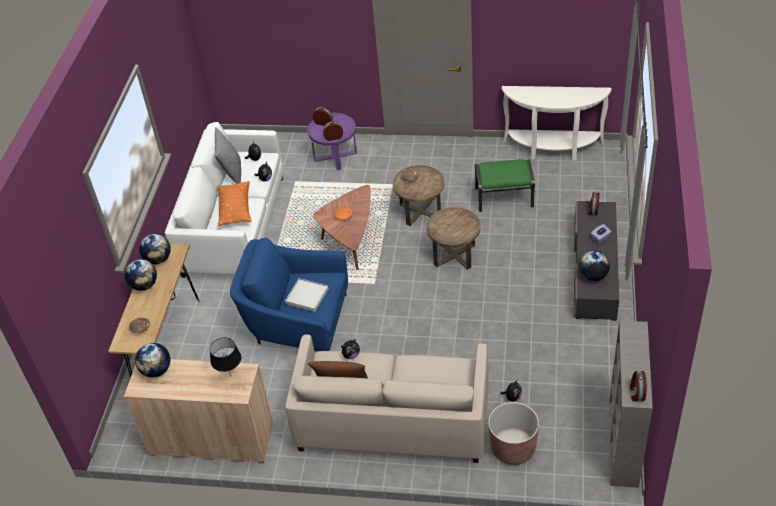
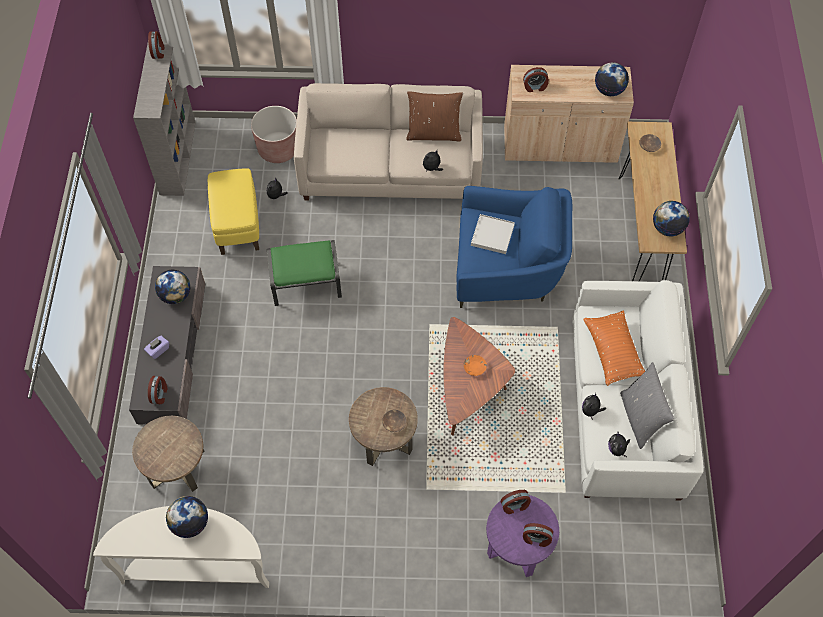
camera: 170 degrees right, 15 degrees up
globe [125,259,157,291] -> globe moved to [166,496,208,538]
black table lamp [210,337,241,376] -> alarm clock [523,67,549,92]
brown side table [427,207,481,270] -> brown side table moved to [132,416,205,492]
green ottoman [475,159,535,212] -> green ottoman moved to [267,240,342,306]
none -> yellow ottoman [208,168,259,255]

